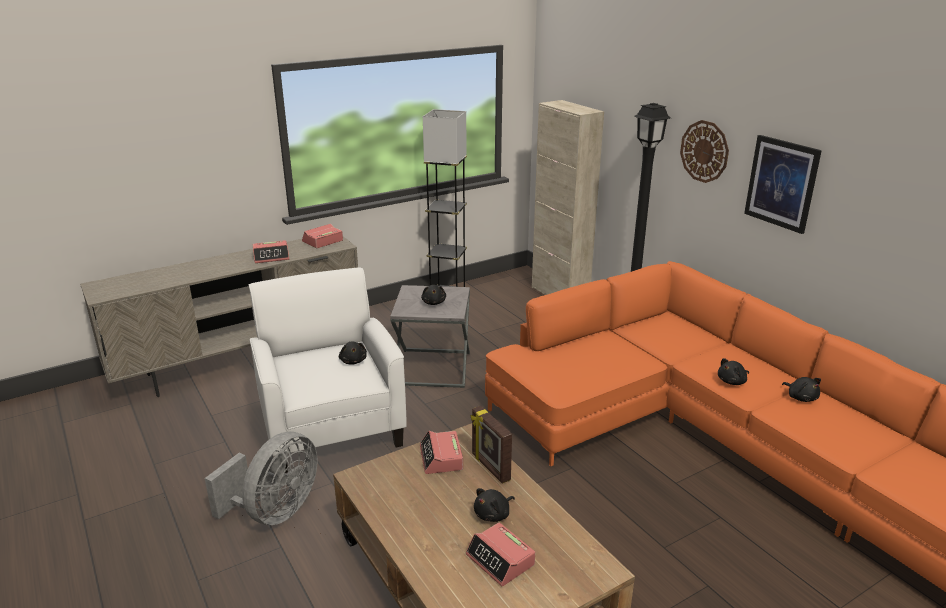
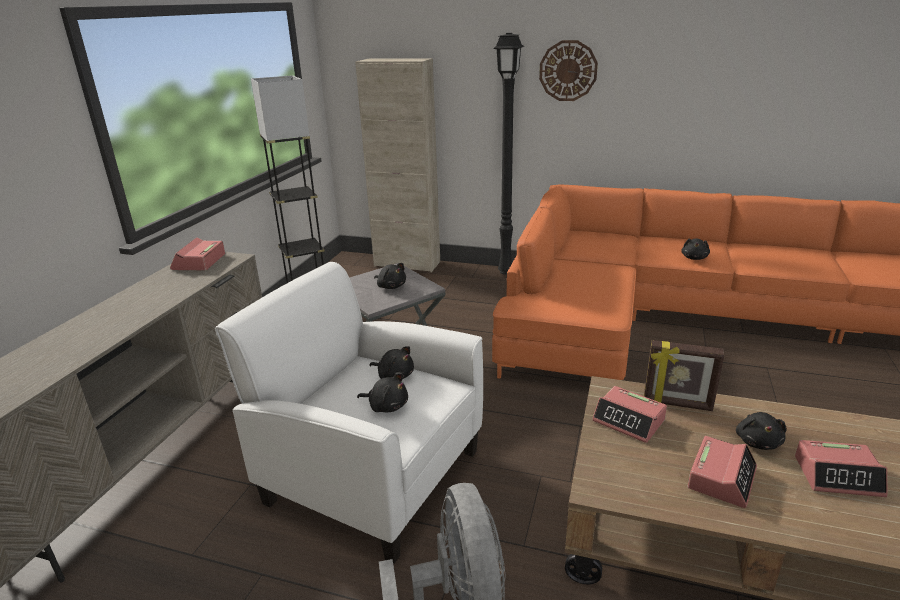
camera: 40 degrees left, 0 degrees up
alarm clock [253,240,289,263] -> alarm clock moved to [687,436,757,508]
picture [744,135,822,234] -> none
black plush toy [782,377,821,402] -> black plush toy moved to [357,373,408,412]

